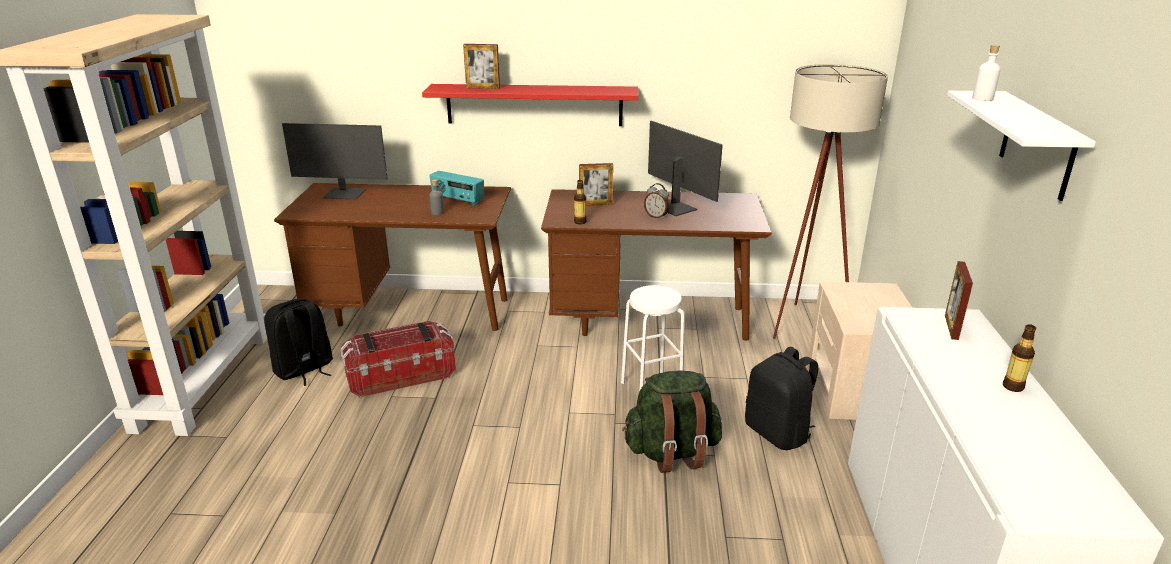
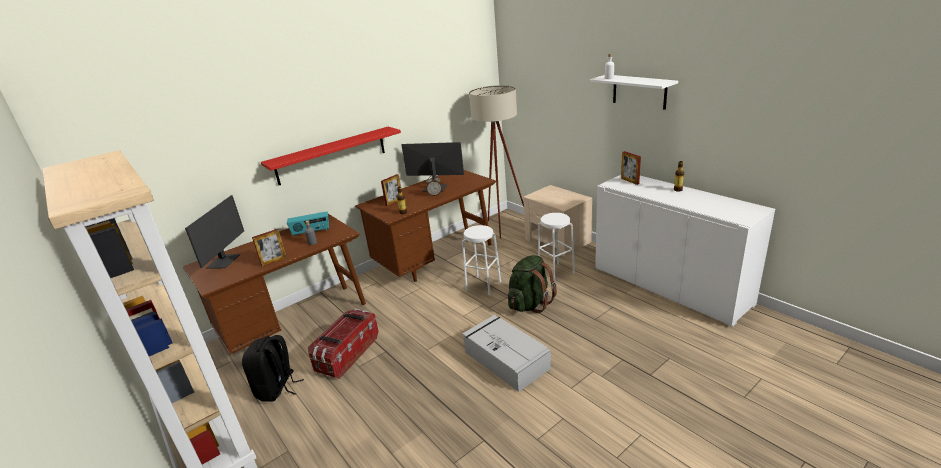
camera: 40 degrees left, 0 degrees up
monitor [282,123,388,199] -> monitor turned 45 degrees counterclockwise [185,195,244,269]
picture frame [463,44,500,89] -> picture frame moved to [252,229,287,267]
black backpack [745,347,818,450] -> white stool [538,213,575,282]
none -> grey storage box [462,315,551,392]

